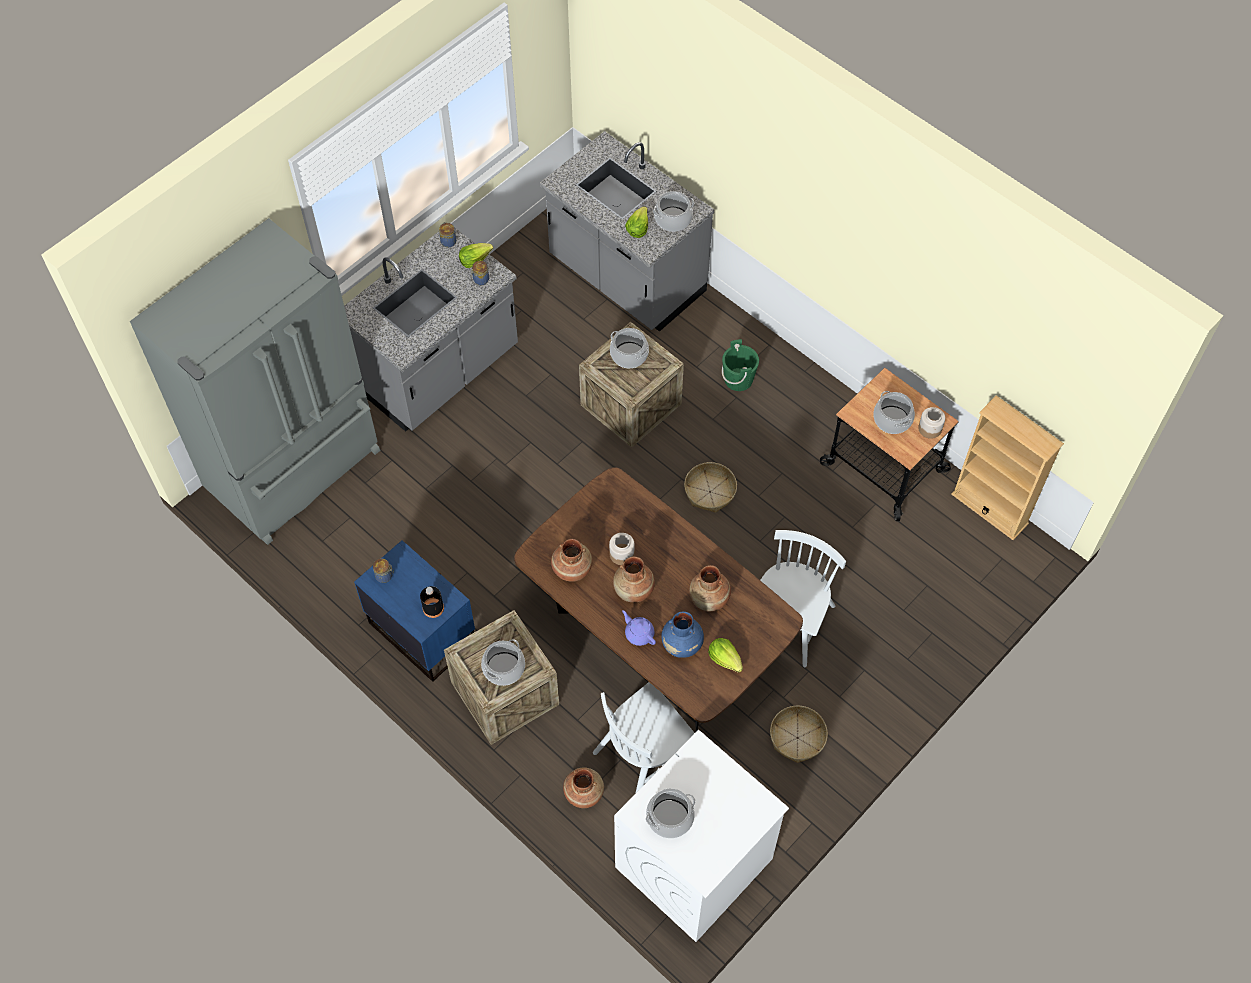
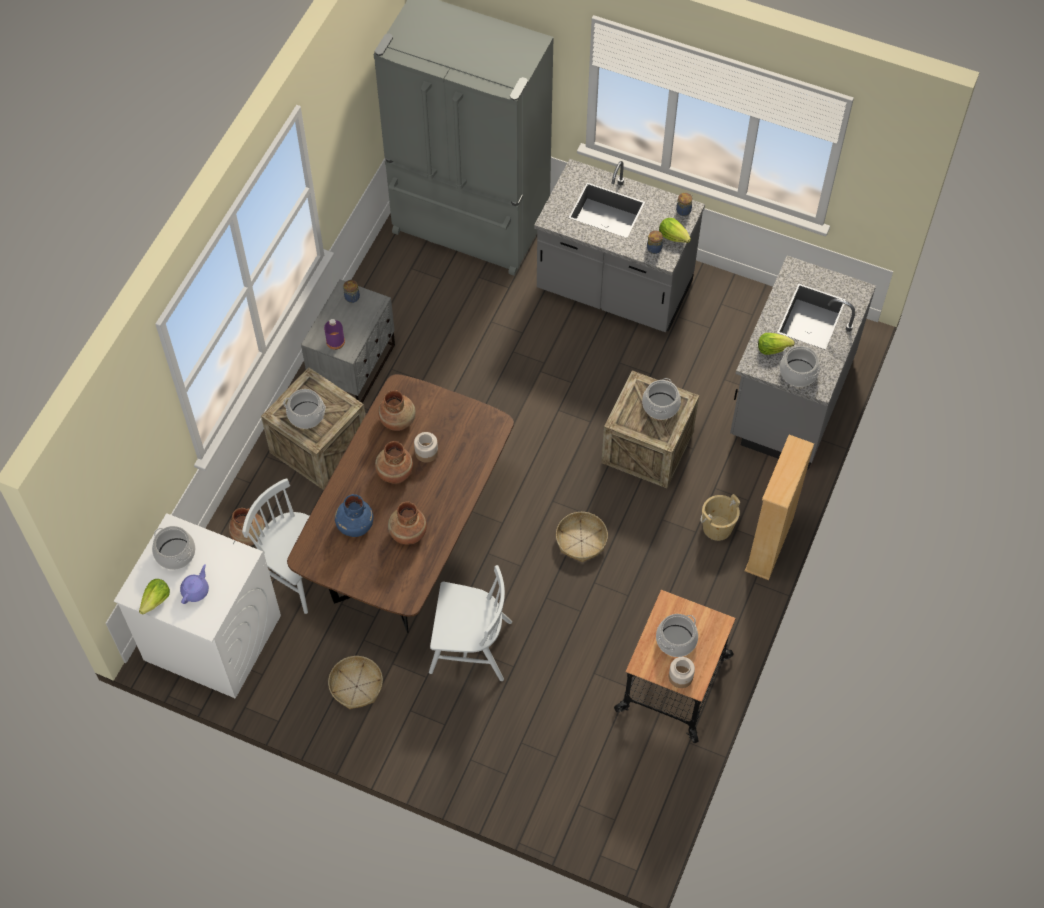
camera: 70 degrees right, 0 degrees up
blue nightstand [354,540,475,682] -> grey nightstand [301,279,395,403]
black bottle [420,586,444,618] -> purple bottle [324,319,345,349]
purple teapot [622,610,656,646] -> purple teapot moved to [180,564,209,604]
lettuce [708,638,743,673] -> lettuce moved to [139,579,170,615]
green bucket [722,339,759,391] -> beige bucket [701,494,740,541]
beige bookcase [951,395,1064,540] -> beige bookcase moved to [745,435,814,580]

